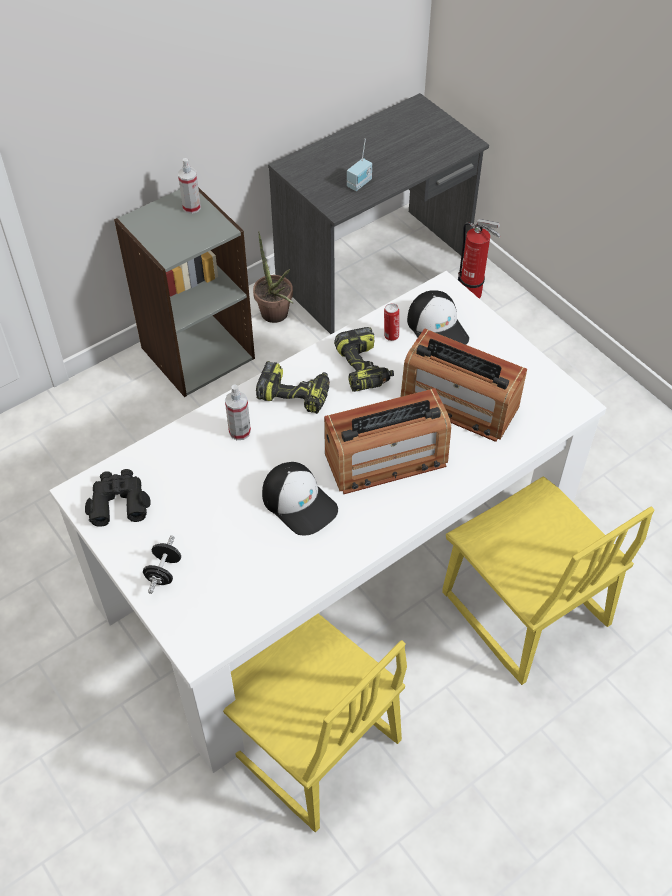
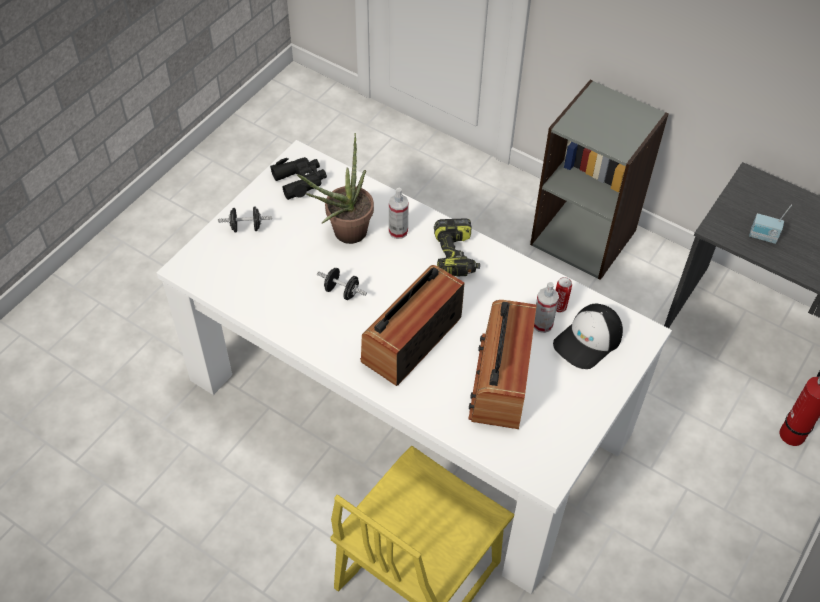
camera: 70 degrees right, 0 degrees up
spray bottle [178,158,201,214] -> spray bottle moved to [534,282,559,333]
yellow chair [223,613,407,832] -> none
potted plant [253,231,293,323] -> potted plant moved to [297,133,374,244]
cap [262,462,338,535] -> black dumbbell [317,268,367,300]
radio [324,388,451,494] -> radio turned 75 degrees clockwise [360,265,464,386]
power drill [334,327,394,392] -> none

